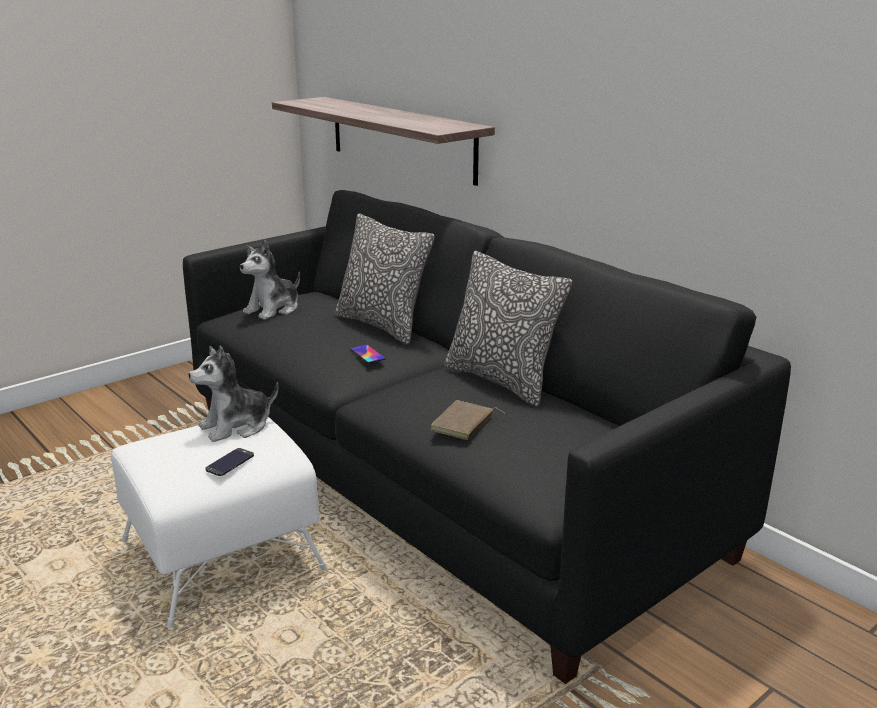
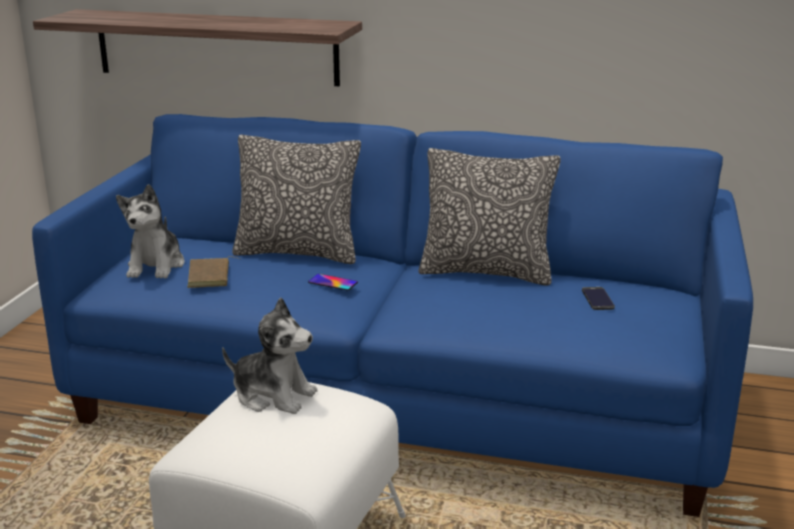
camera: 35 degrees left, 0 degrees up
black sofa [183,190,791,684] -> blue sofa [32,114,753,517]
plush toy [188,346,279,442] -> plush toy turned 90 degrees counterclockwise [222,298,317,414]
phone [205,448,254,476] -> phone moved to [582,287,615,310]
brown book [430,400,504,440] -> brown book moved to [187,256,240,288]

